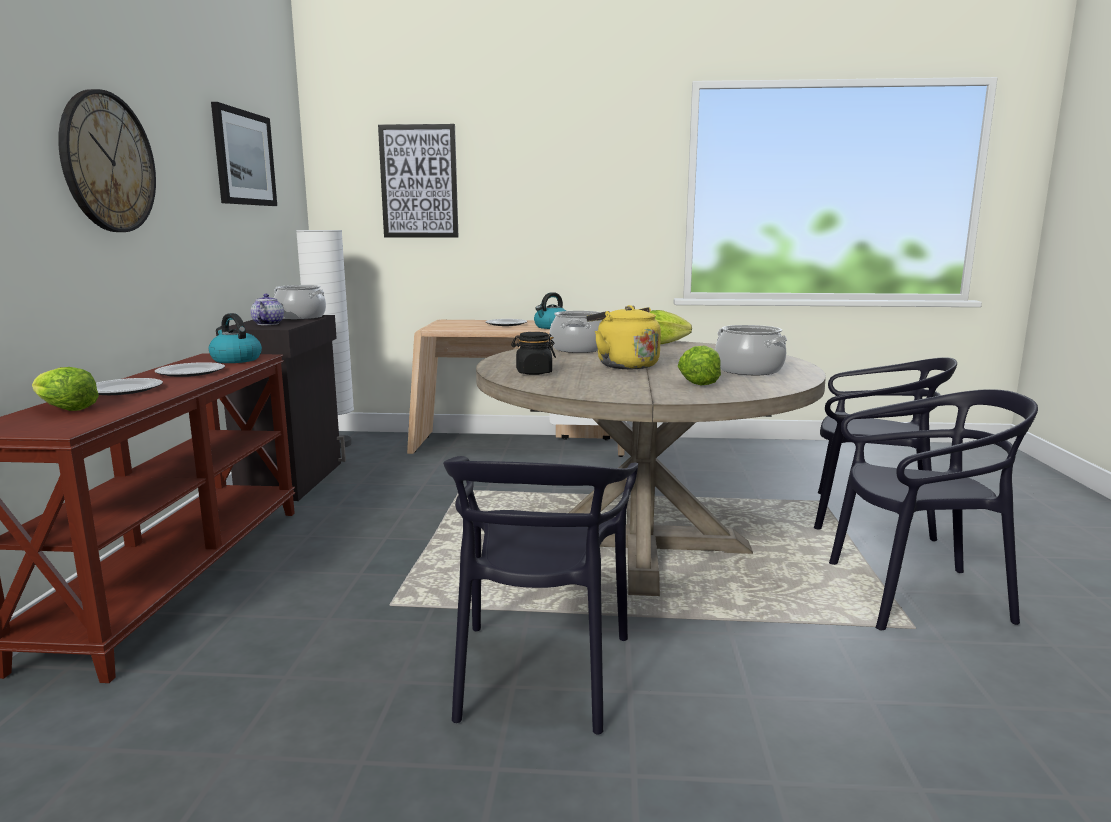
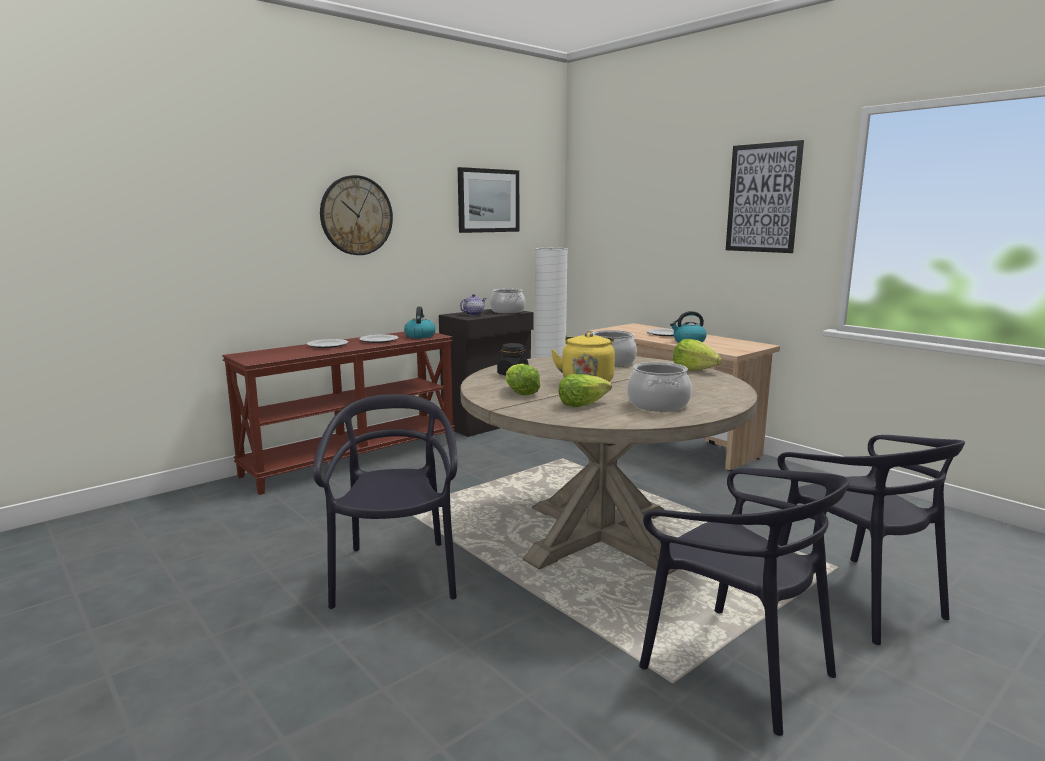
camera: 45 degrees right, 0 degrees up
lettuce [32,367,99,411] -> lettuce moved to [506,364,540,395]
picture [378,124,458,237] -> picture moved to [726,140,804,253]
black chair [443,456,638,735] -> black chair turned 120 degrees clockwise [313,394,457,609]

